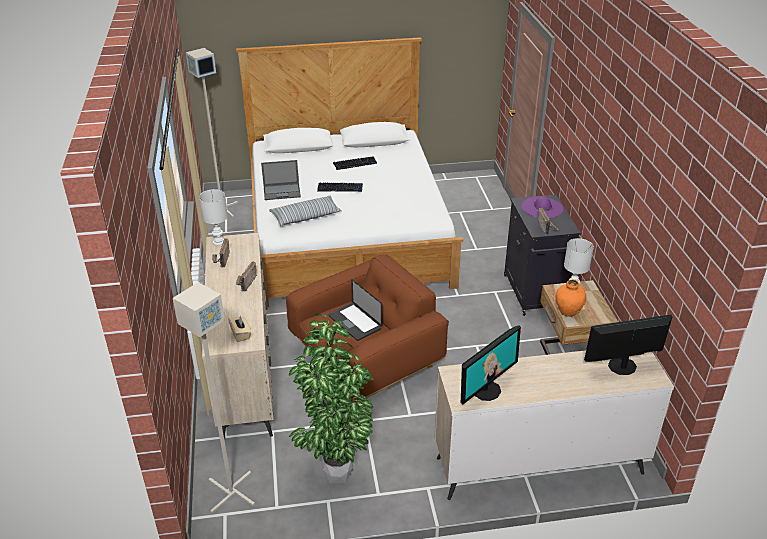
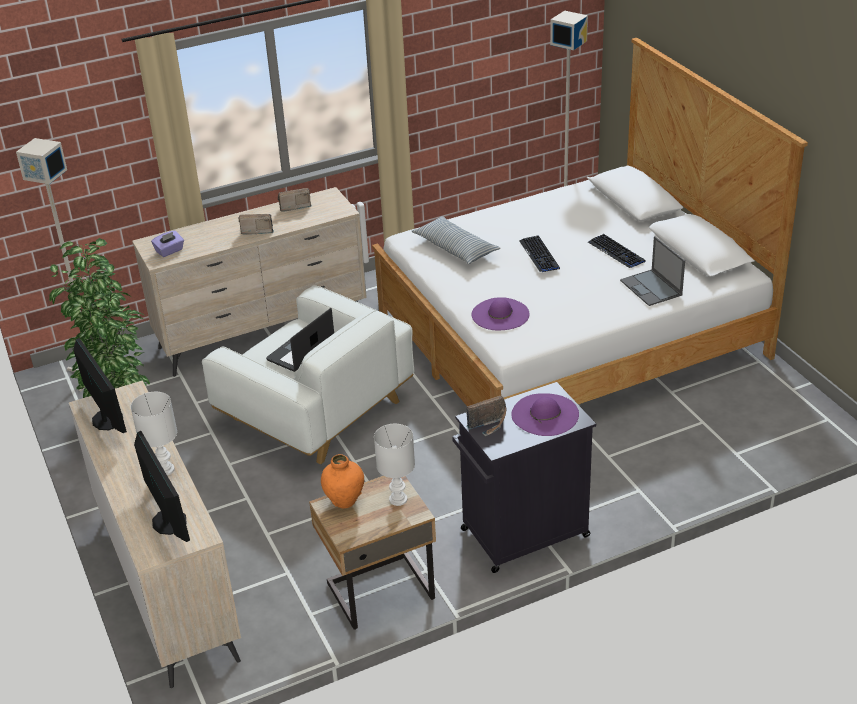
camera: 75 degrees right, 0 degrees up
white table lamp [199,189,228,246] -> white table lamp moved to [131,392,177,476]
beige tissue box [228,315,251,342] -> purple tissue box [151,231,184,257]
laptop [261,160,301,200] -> laptop moved to [620,236,685,306]
brown armchair [286,254,449,403] -> white armchair [202,285,414,464]
monitor [461,325,521,404] -> monitor turned 150 degrees counterclockwise [73,338,127,433]
none -> purple hat [472,297,530,330]

